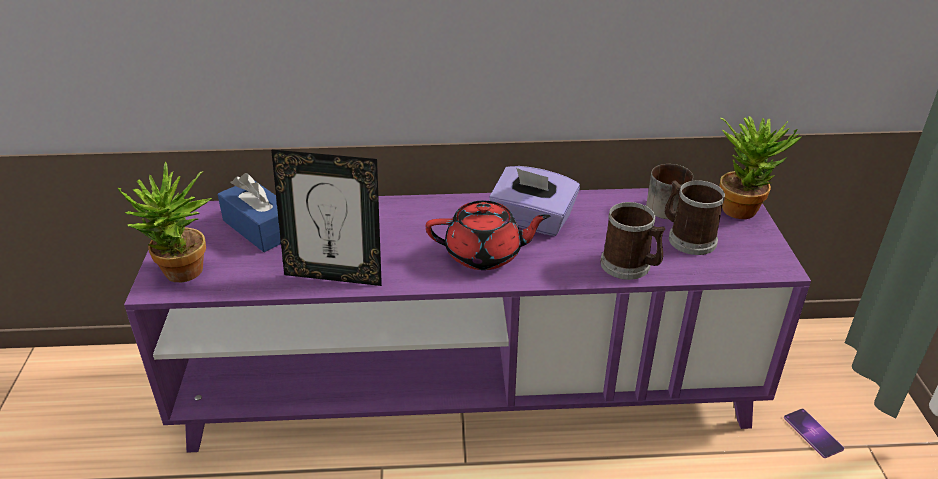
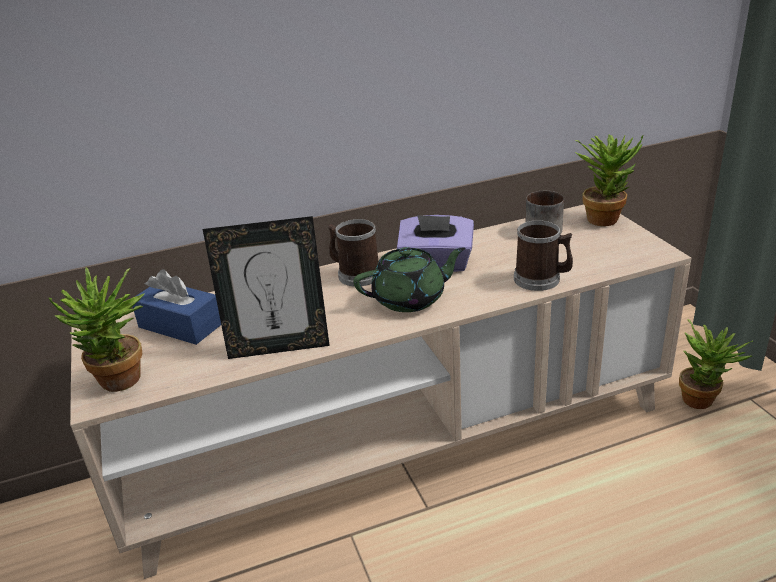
camera: 15 degrees left, 5 degrees down
purple tv stand [124,188,811,453] -> beige tv stand [70,205,691,579]
red teapot [426,201,550,270] -> green teapot [353,247,465,312]
mug [665,180,725,255] -> mug moved to [328,219,379,286]
phone [784,409,844,458] -> potted plant [679,319,753,409]

